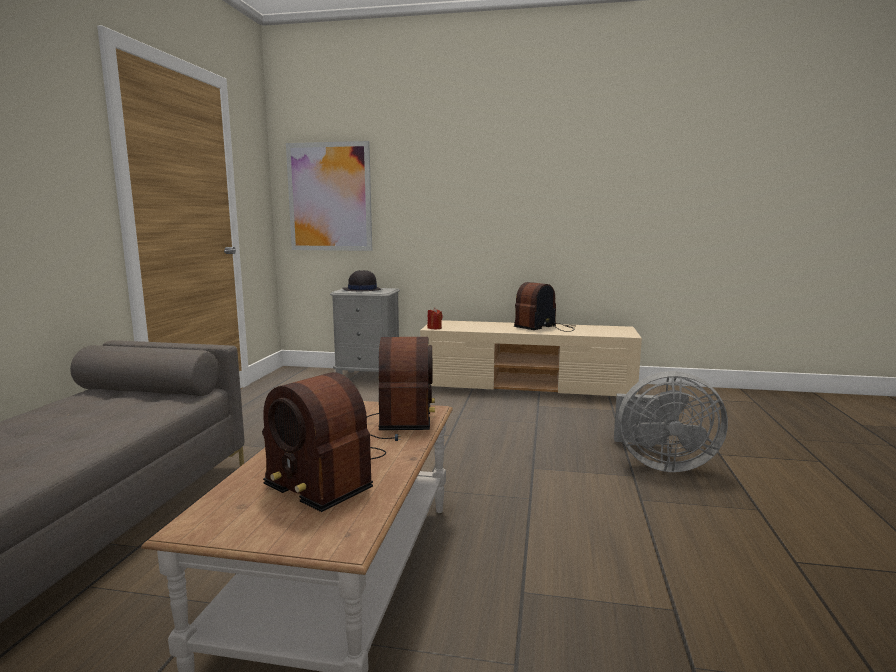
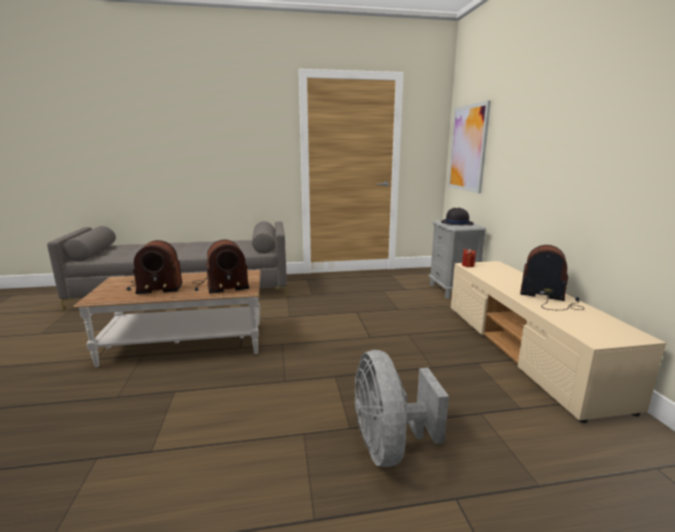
camera: 70 degrees right, 5 degrees up
radio [262,372,386,512] -> radio turned 120 degrees counterclockwise [127,240,183,294]

